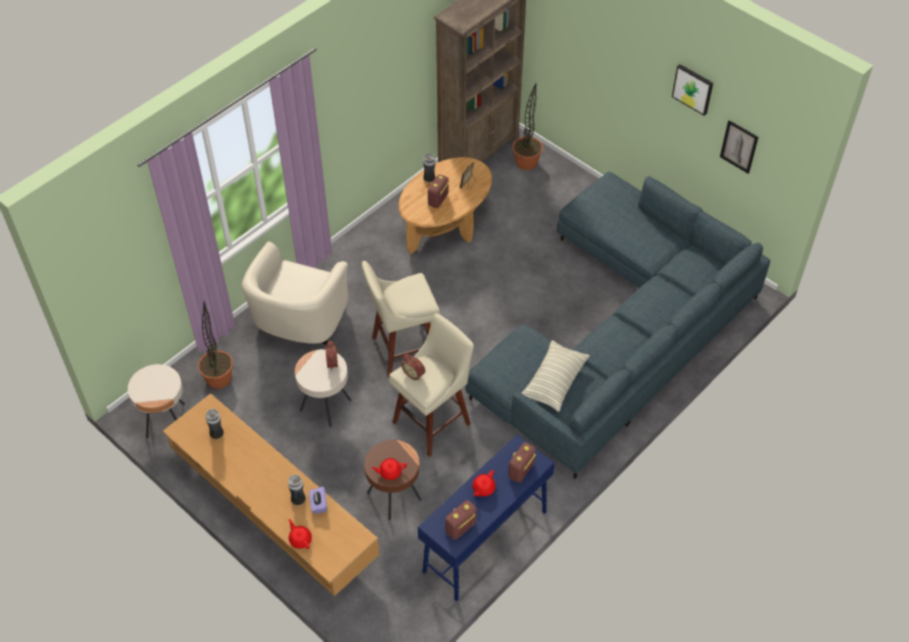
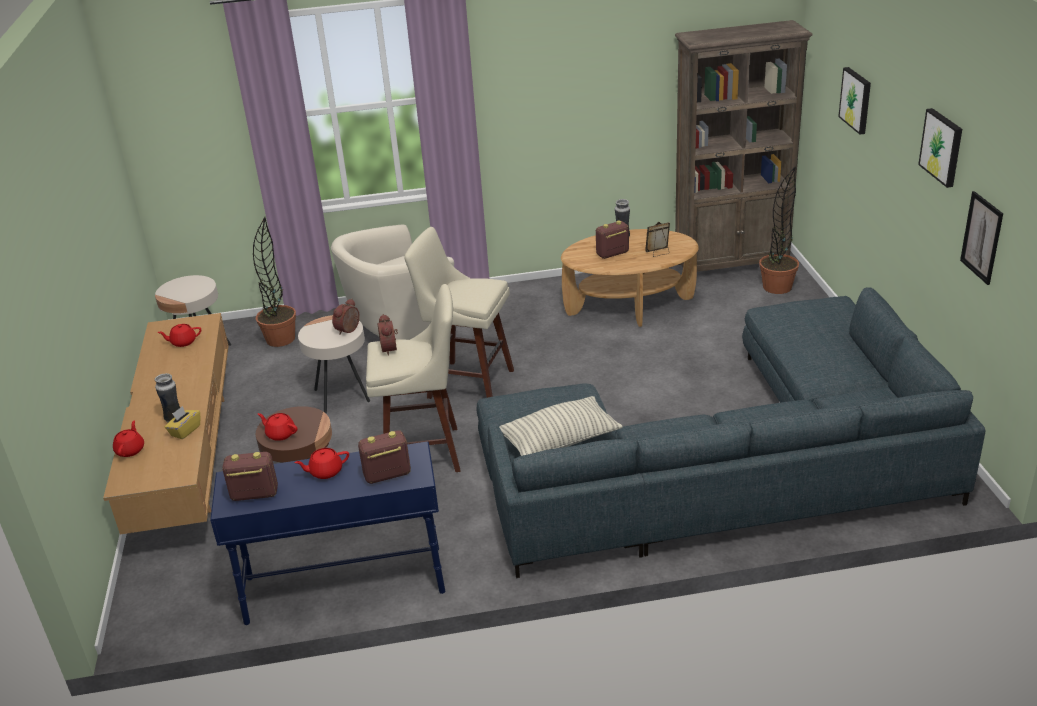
camera: 40 degrees right, 20 degrees down
vase [206,409,224,439] -> red teapot [157,324,201,347]
purple tissue box [309,487,327,514] -> yellow tissue box [165,406,200,439]
none -> picture [838,67,871,135]

